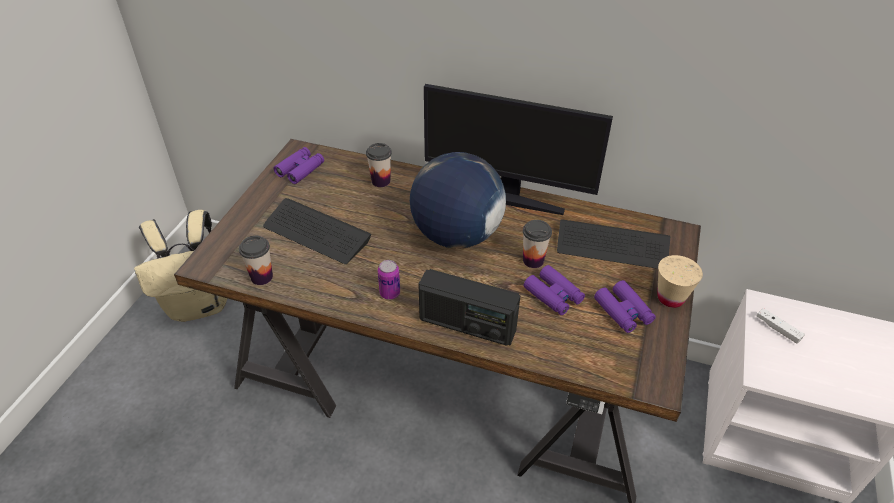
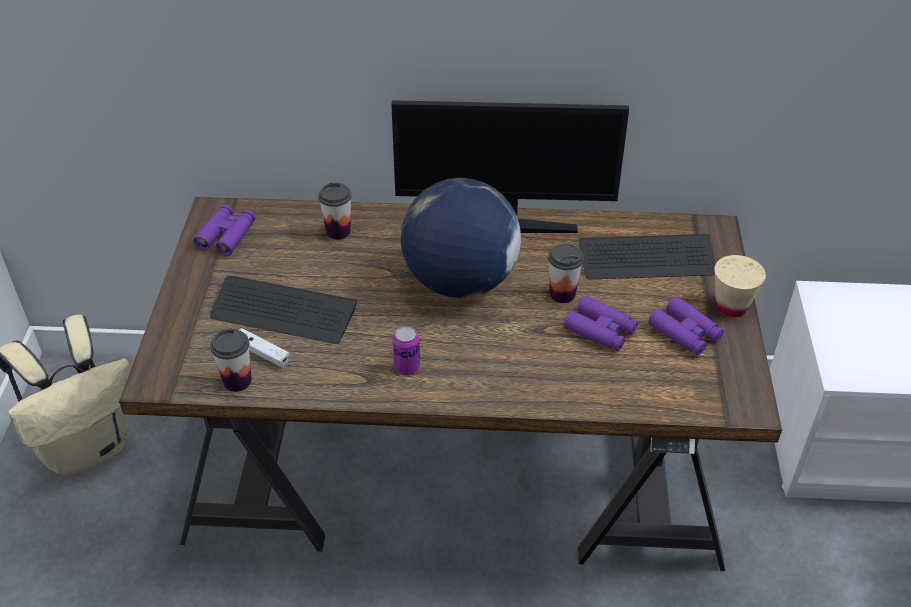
camera: 15 degrees left, 0 degrees up
radio [418,269,520,346] -> none
white game controller [756,308,805,344] -> white game controller moved to [240,328,289,367]

